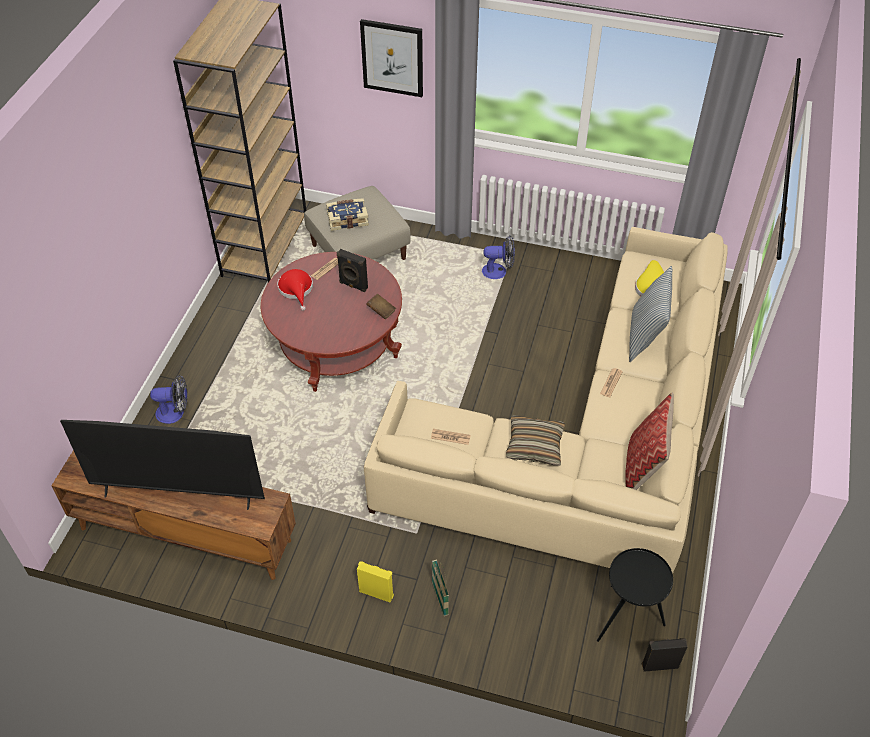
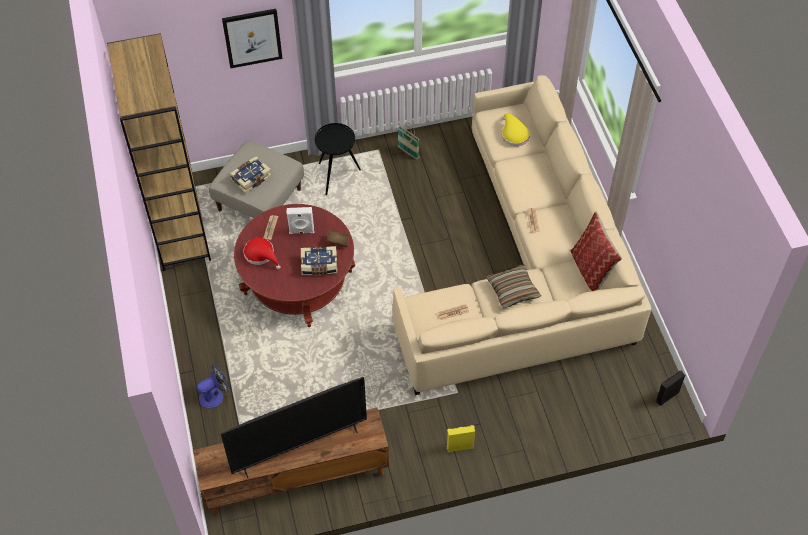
camera: 30 degrees left, 5 degrees up
black speaker [337,249,368,292] -> white speaker [286,207,314,234]
basket [432,559,449,616] -> basket moved to [397,123,420,159]
fan [482,236,515,279] -> none
black side table [597,548,673,642] -> black side table moved to [315,123,361,195]
pillow [629,266,672,362] -> none
none -> book [301,246,337,275]

